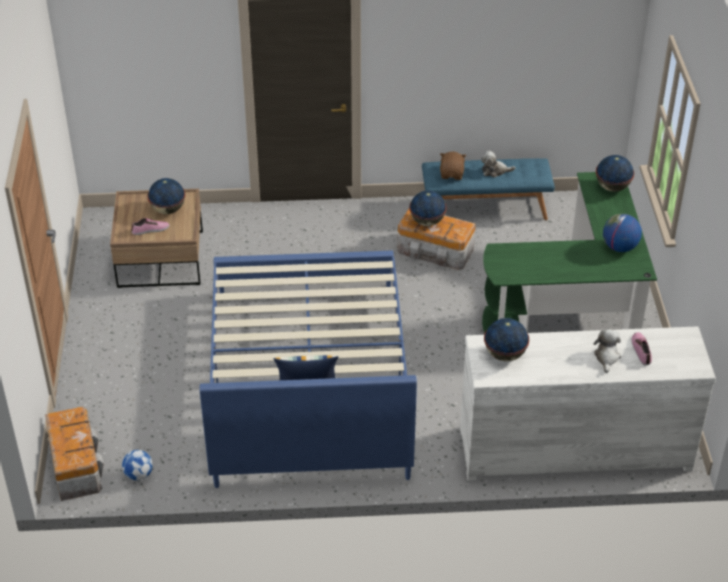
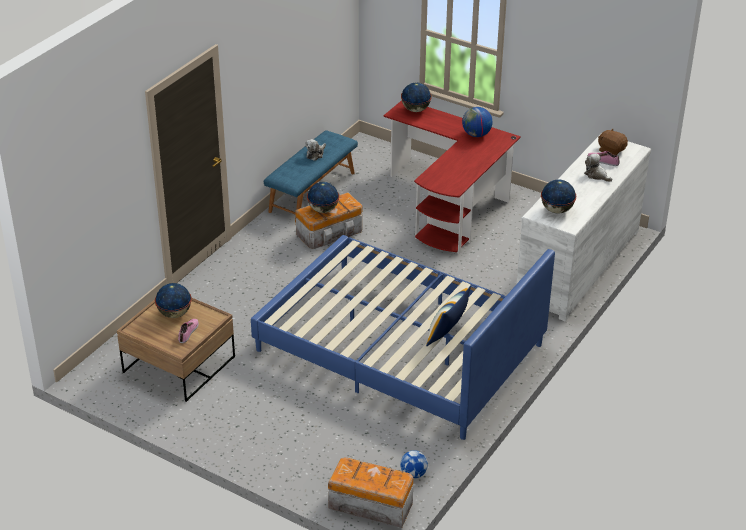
camera: 55 degrees left, 5 degrees down
brown plush toy [440,151,466,180] -> brown plush toy moved to [598,129,628,155]
green desk [482,172,657,333] -> red desk [384,100,521,255]

